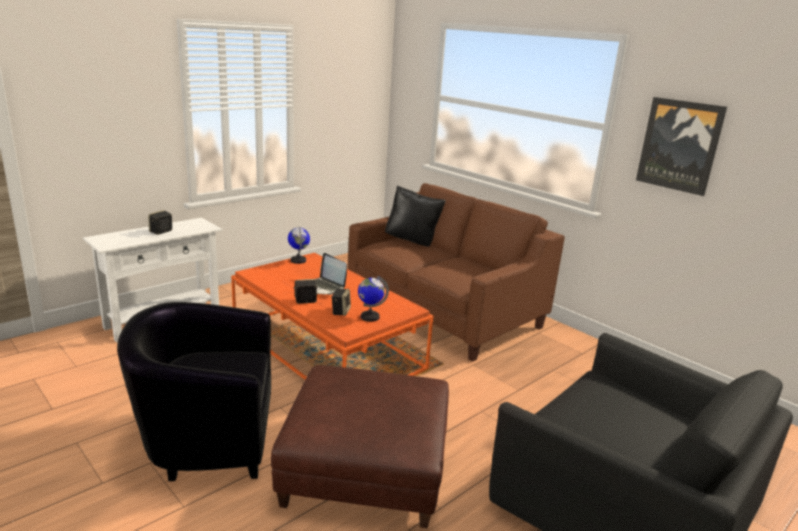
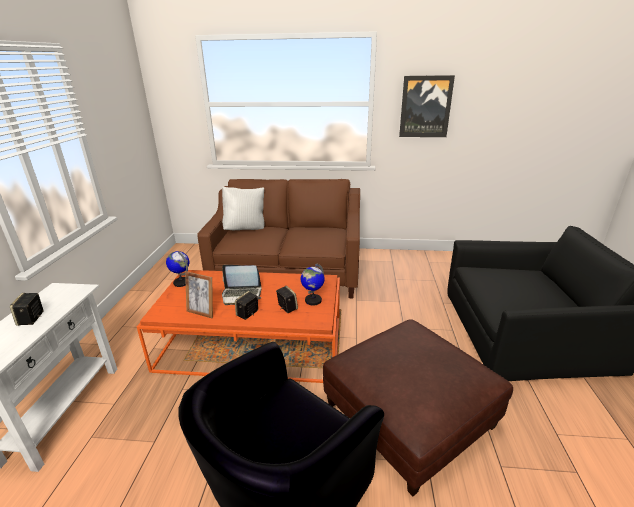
camera: 40 degrees left, 5 degrees up
black pillow [385,185,446,247] -> white pillow [222,186,264,230]
none -> picture frame [185,271,213,318]

